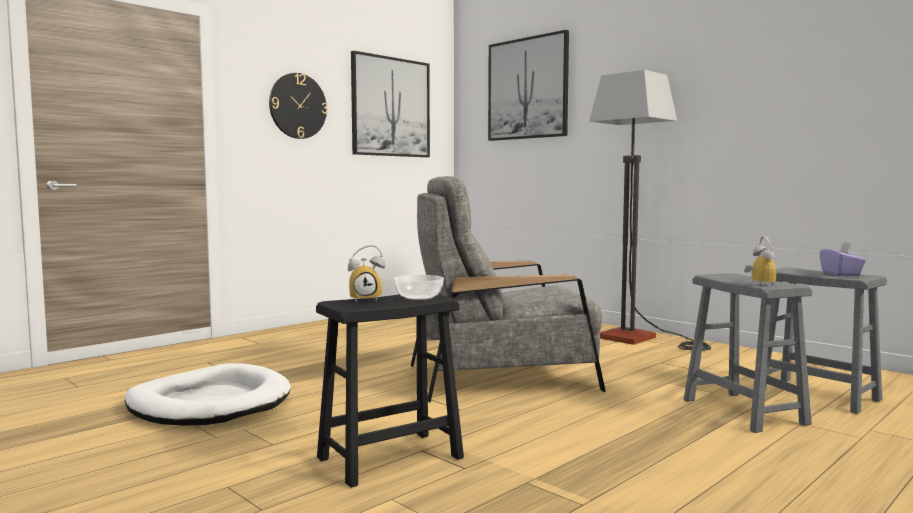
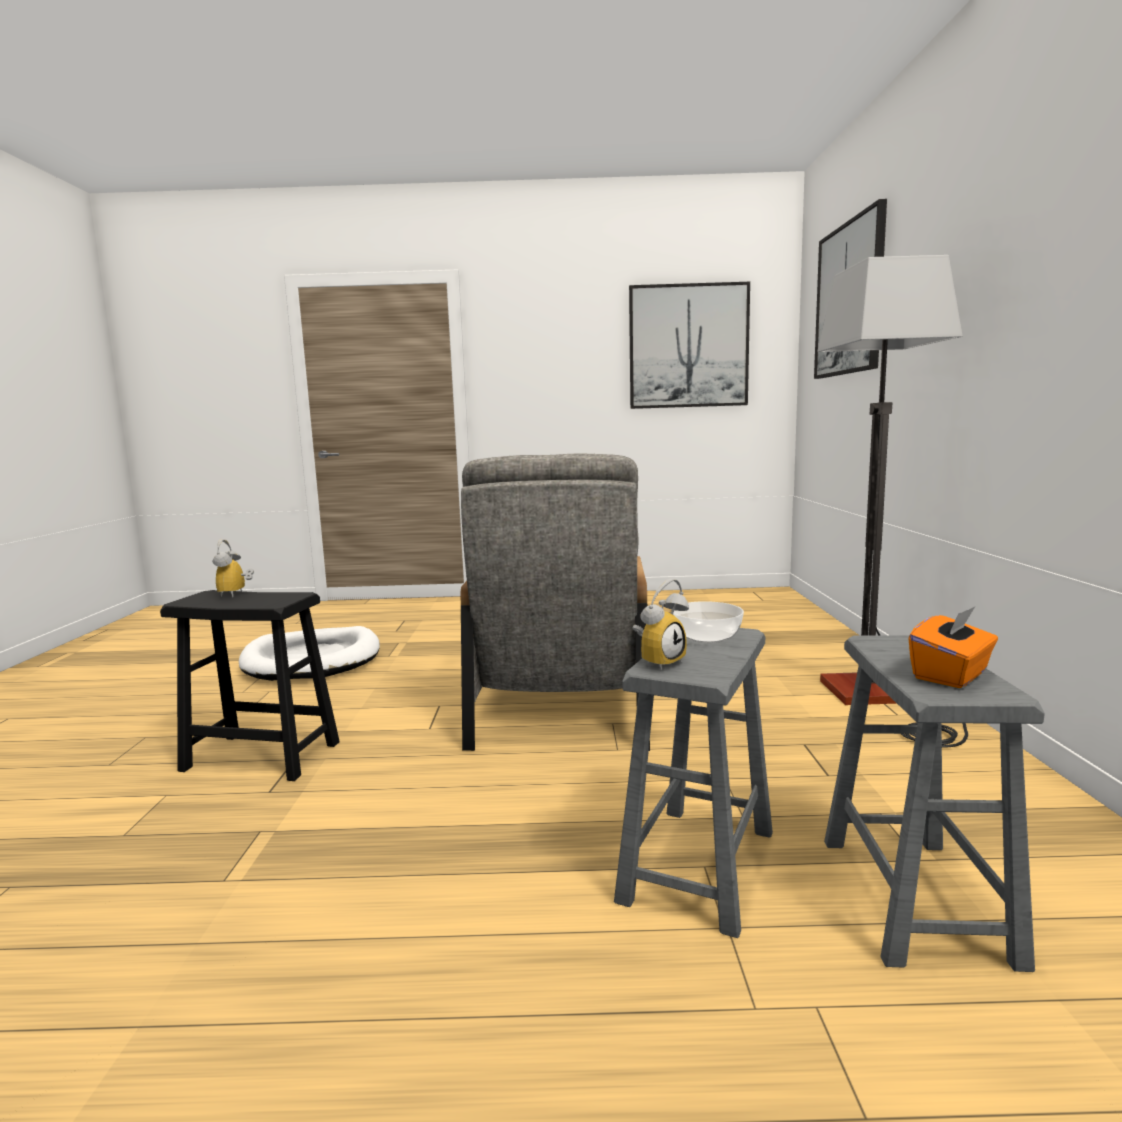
camera: 45 degrees right, 5 degrees up
wall clock [269,73,328,139] -> none
alarm clock [348,245,385,302] -> alarm clock turned 60 degrees clockwise [212,539,254,597]
bowl [394,275,444,300] -> bowl moved to [671,601,744,643]
grey armchair [411,176,606,403] -> grey armchair turned 120 degrees counterclockwise [461,454,650,751]
purple tissue box [819,242,866,276] -> orange tissue box [908,607,998,688]

